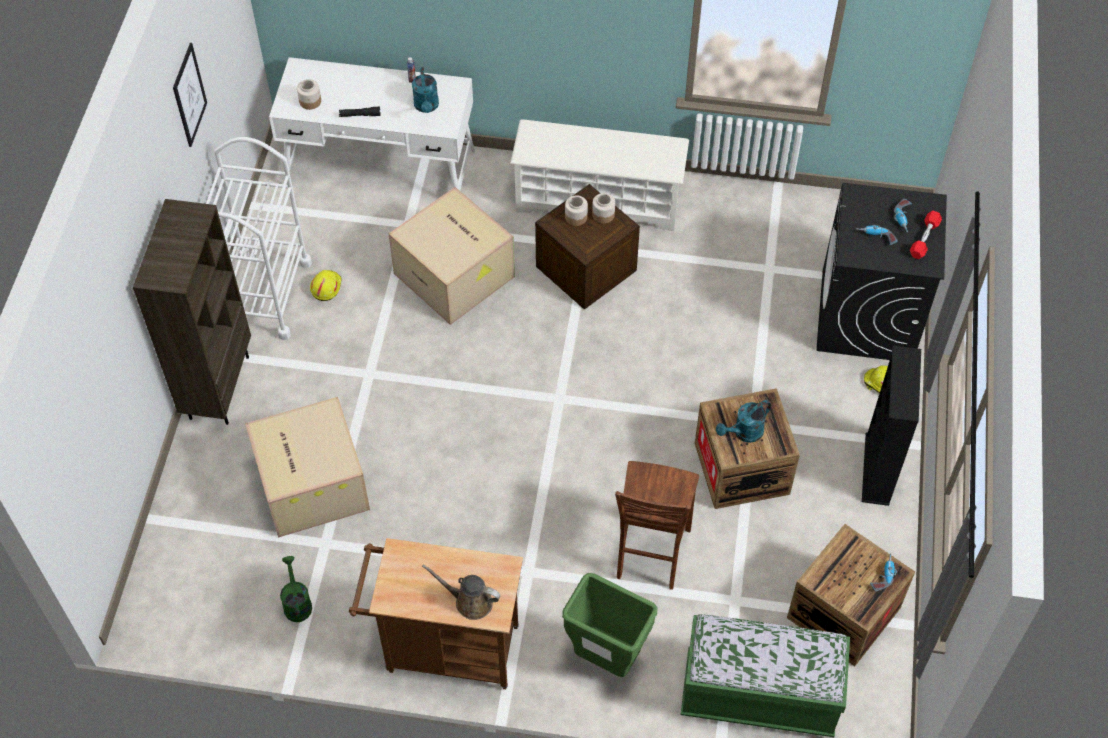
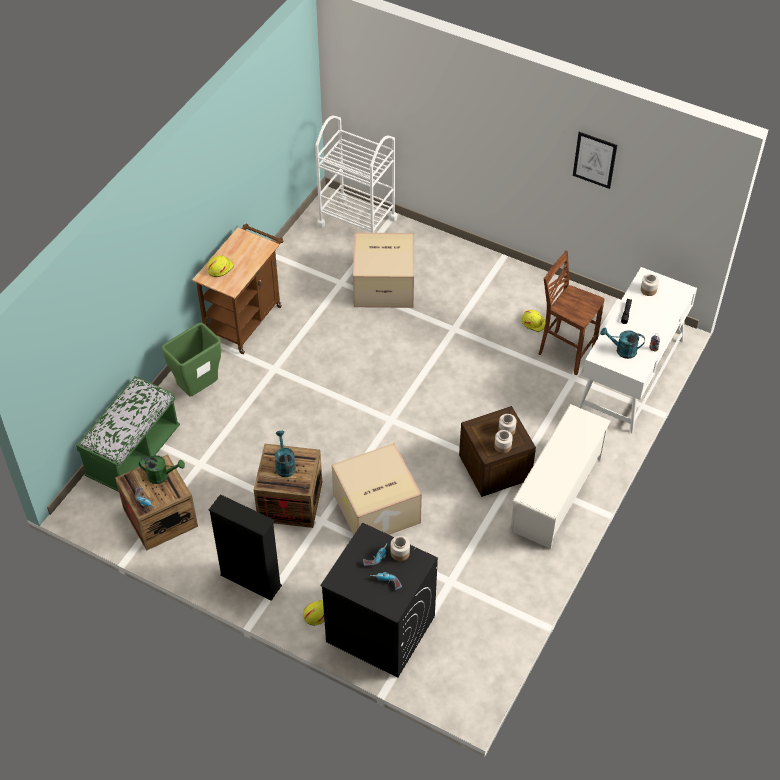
camera: 110 degrees right, 5 degrees down
brown bookcase [133,199,251,425] -> none
white cart [206,137,312,340] -> white cart moved to [315,115,397,233]
green watering can [280,556,312,622] -> green watering can moved to [139,455,185,484]
cardboard box [389,187,515,325] -> cardboard box moved to [332,443,422,535]
brown watering can [422,565,500,620] -> yellow hard hat [207,255,234,277]
brown stool [615,461,699,590] -> brown stool moved to [538,250,605,375]
red dumbbell [910,210,942,259] -> none
none -> jar [391,536,410,561]

